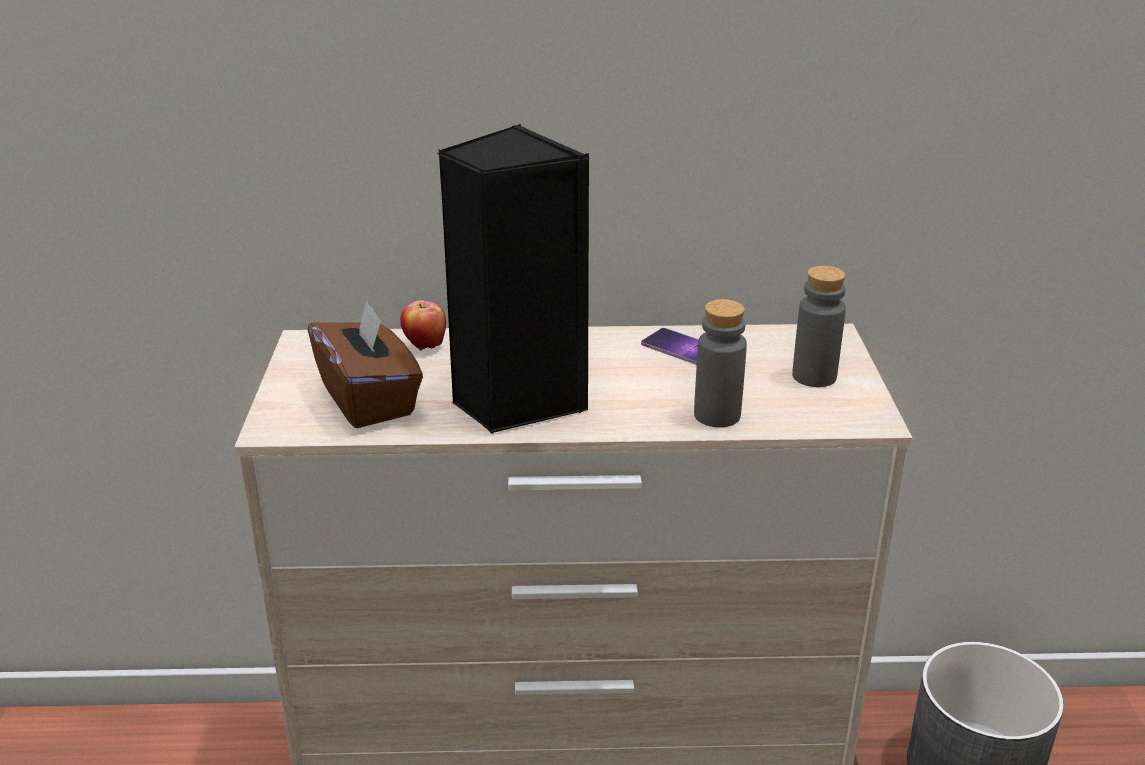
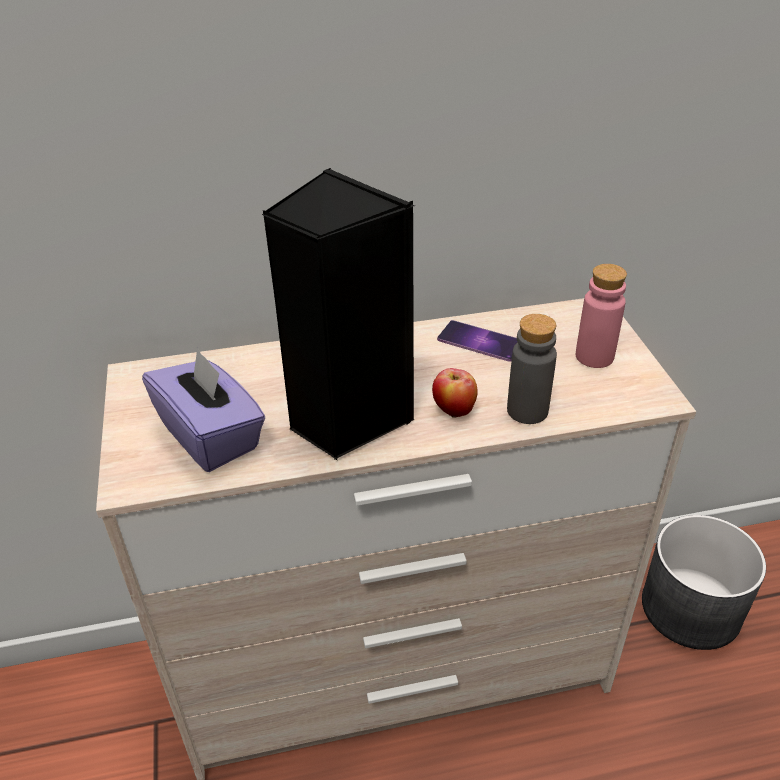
camera: 10 degrees left, 10 degrees up
brown tissue box [308,300,423,428] -> purple tissue box [142,347,265,472]
apple [400,300,446,350] -> apple moved to [432,368,478,418]
grey bottle [792,266,846,387] -> pink bottle [576,264,627,368]

